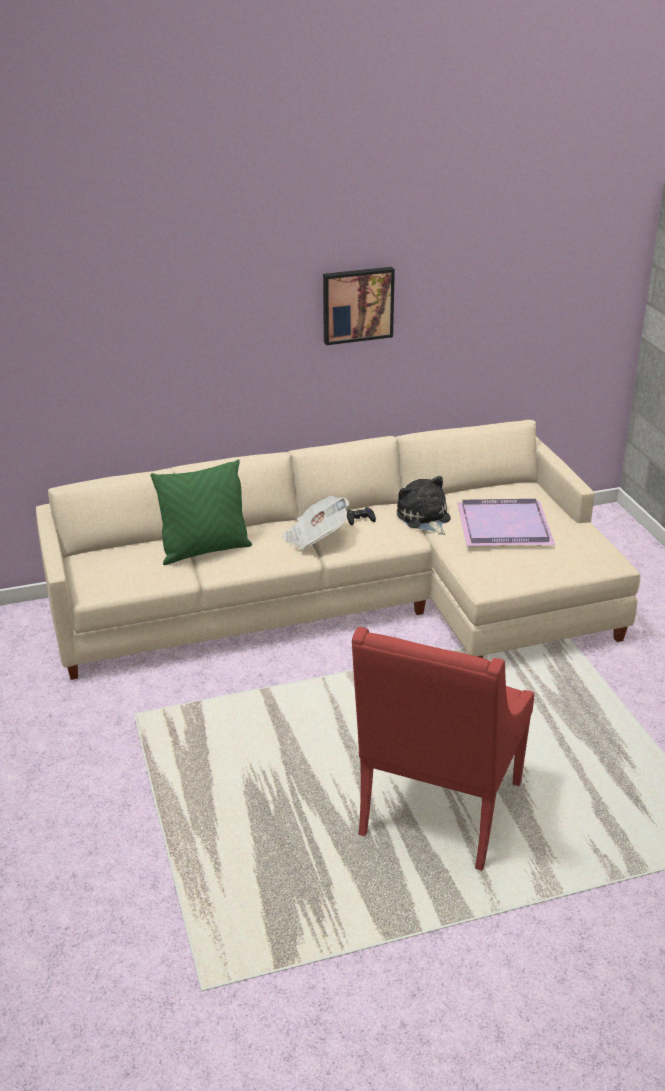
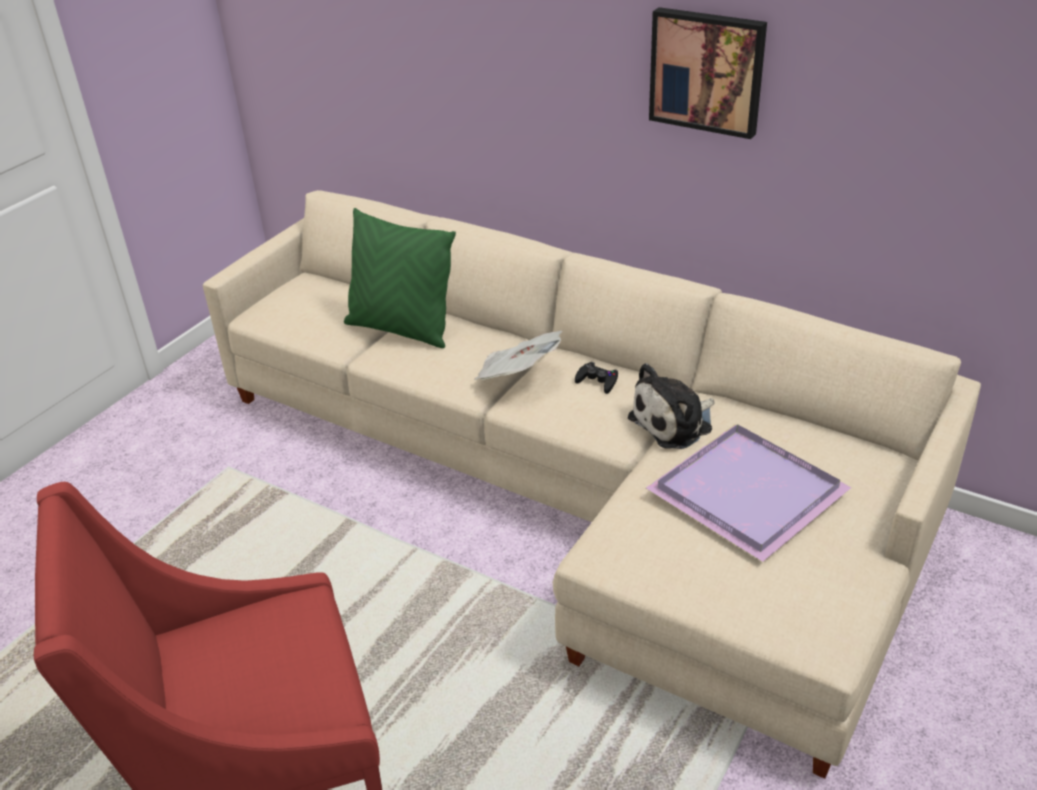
camera: 50 degrees right, 5 degrees up
plush toy [397,476,451,535] -> plush toy turned 150 degrees counterclockwise [627,363,715,449]

